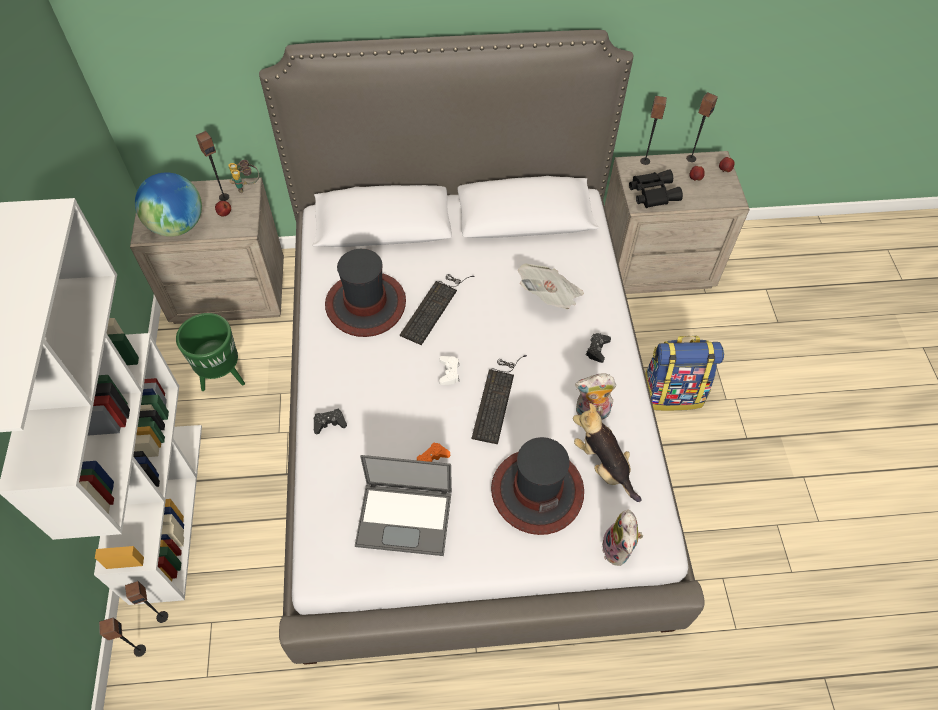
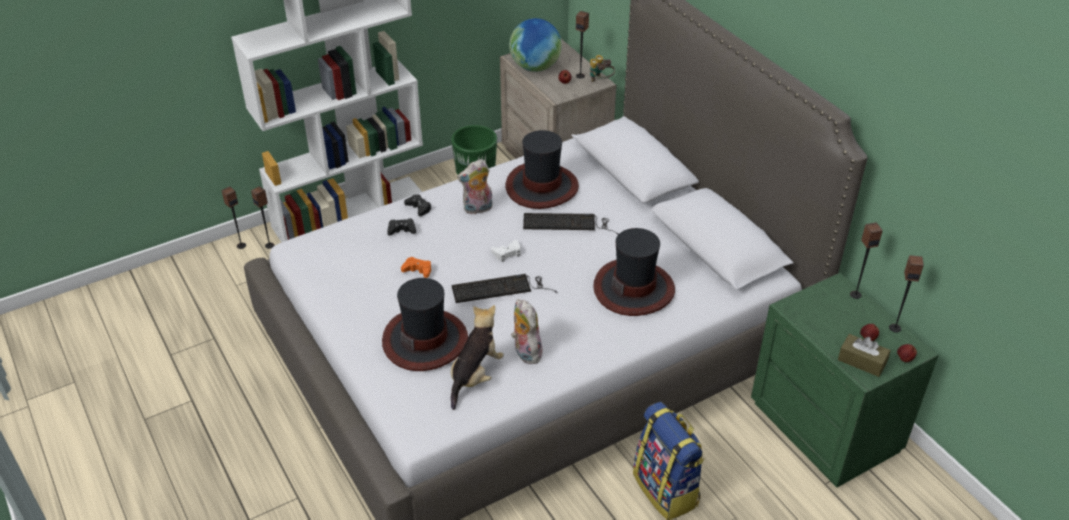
camera: 65 degrees right, 15 degrees down
laptop [355,455,452,556] -> none
newspaper [518,264,584,310] -> hat [593,228,675,316]
black game controller [586,333,611,363] -> black game controller moved to [387,219,416,236]
plush toy [601,510,643,566] -> plush toy moved to [457,159,493,215]
beige nightstand [605,151,750,294] -> green nightstand [751,273,939,487]
black binoculars [629,169,683,208] -> none
none -> brown tissue box [838,334,891,377]

